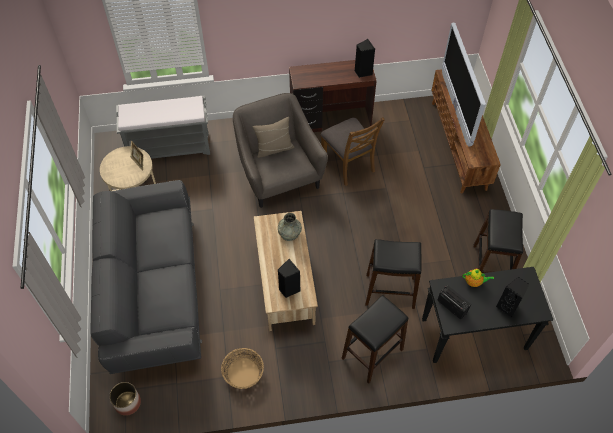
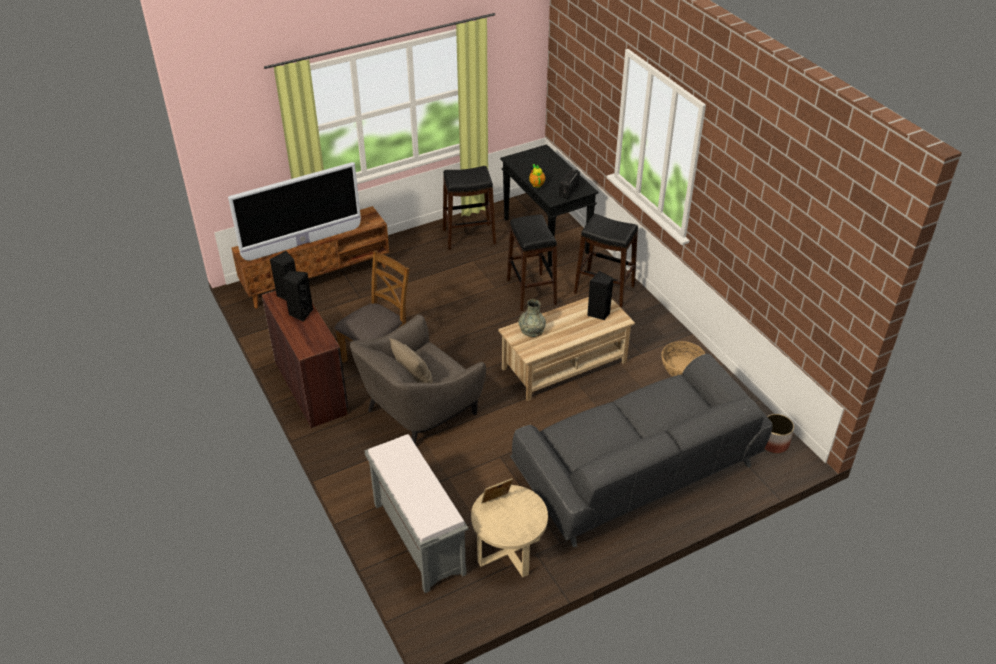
camera: 110 degrees left, 15 degrees down
black speaker [496,277,529,318] -> black speaker moved to [282,270,313,321]

